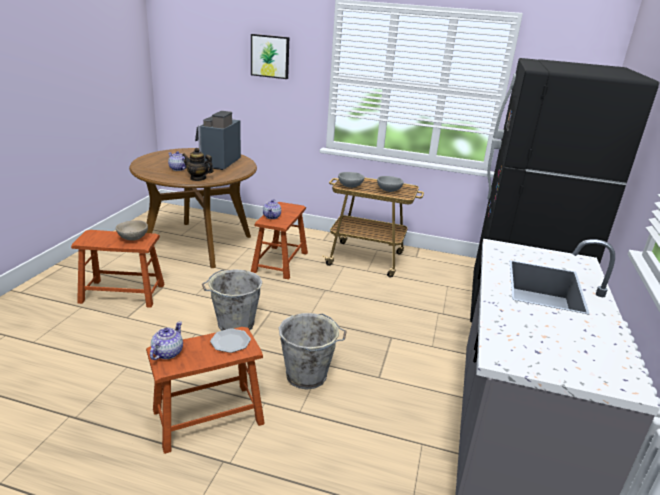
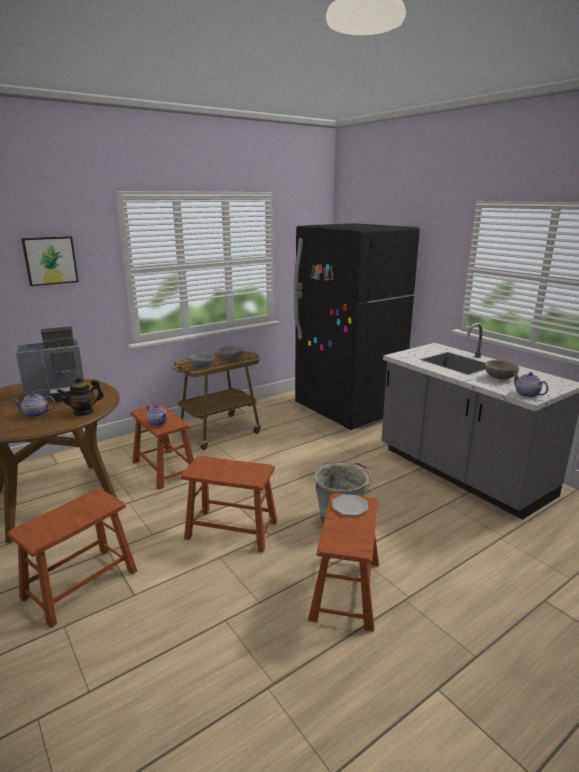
camera: 50 degrees left, 5 degrees down
beige bowl [116,220,148,241] -> beige bowl moved to [485,360,519,379]
teapot [150,322,183,360] -> teapot moved to [513,372,549,397]
coffee machine [195,111,241,170] -> coffee machine turned 75 degrees counterclockwise [16,326,85,402]
grey bucket [202,269,263,331] -> brown stool [181,456,277,553]

